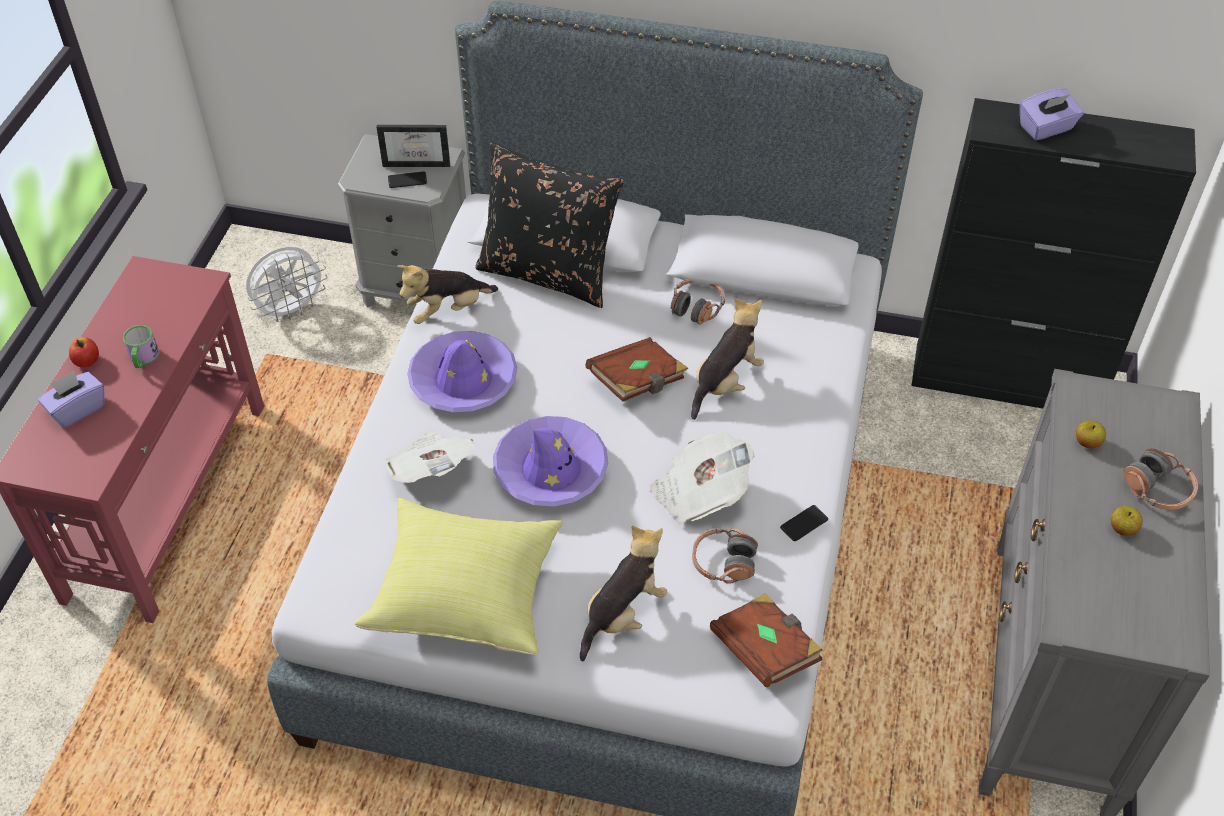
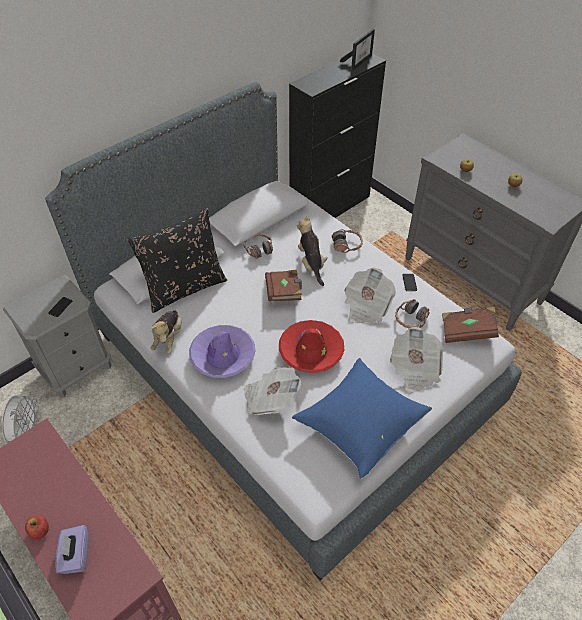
camera: 55 degrees left, 0 degrees up
mug [123,325,159,368] -> none
yellow pillow [354,498,563,655] -> blue pillow [292,358,432,479]
picture frame [377,125,450,167] -> picture frame moved to [340,29,375,70]
purple hat [493,416,608,507] -> red hat [279,320,344,373]
plush toy [580,525,667,661] -> newspaper [390,327,444,393]
purple tissue box [1020,88,1083,140] -> none
headphones [1123,448,1198,510] -> headphones moved to [332,229,363,253]

